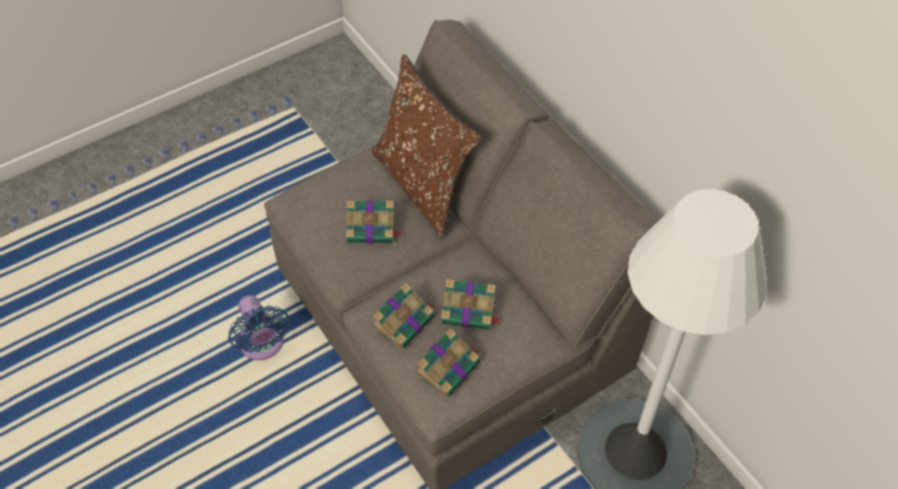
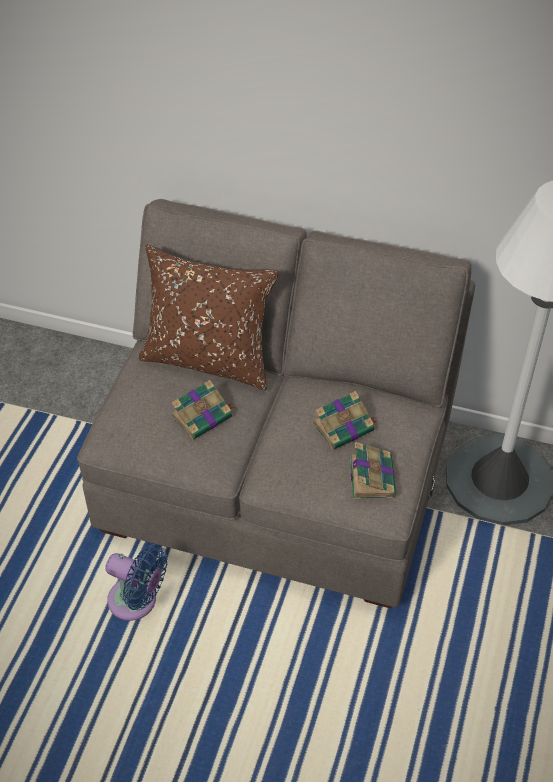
camera: 40 degrees left, 5 degrees down
book [371,283,434,349] -> none

